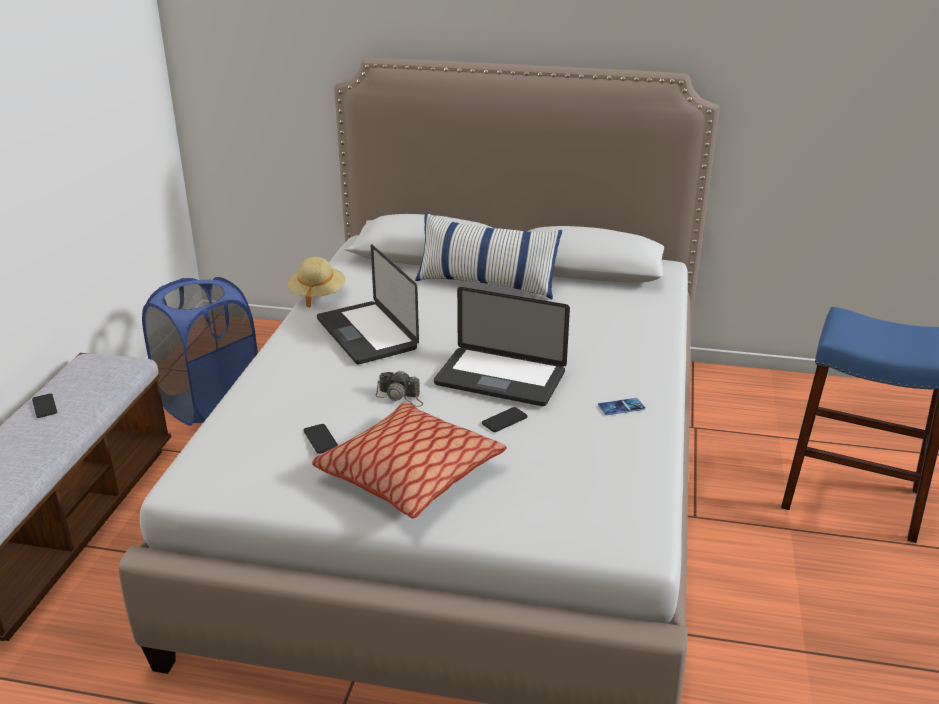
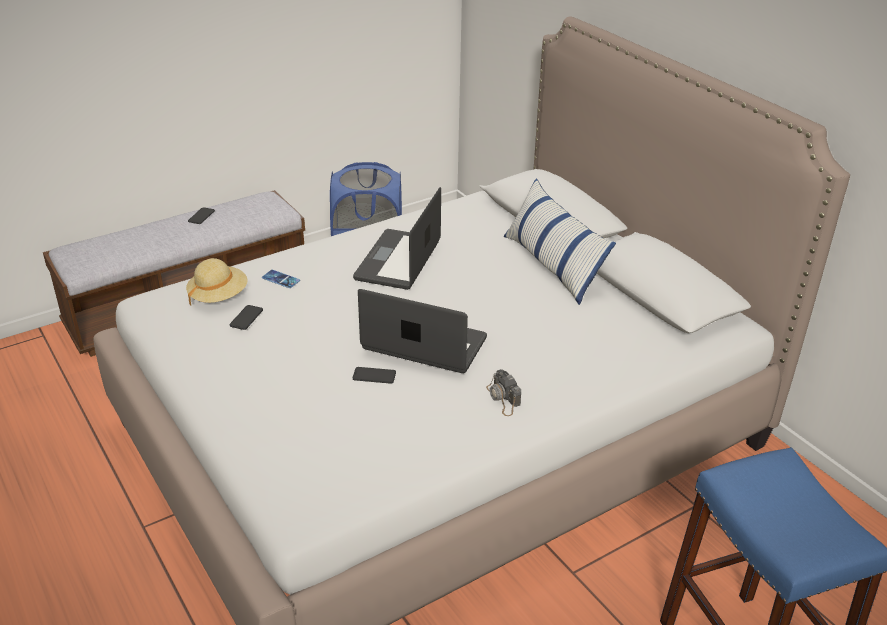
camera: 45 degrees right, 5 degrees up
beige hat [288,257,346,308] -> beige hat moved to [186,258,248,306]
pillow [312,401,507,518] -> none
camera [375,370,423,407] -> camera moved to [486,369,521,416]
laptop [434,287,570,406] -> laptop turned 135 degrees clockwise [358,289,487,373]
phone [598,398,645,415] -> phone moved to [262,270,300,288]

